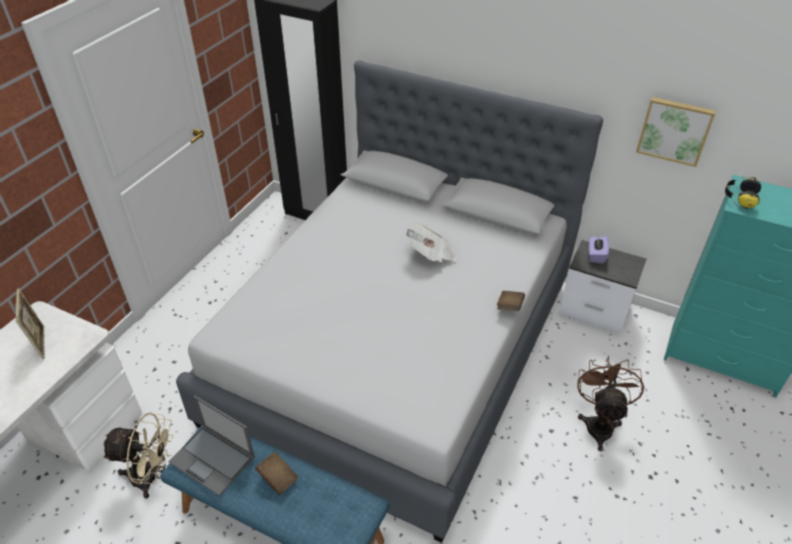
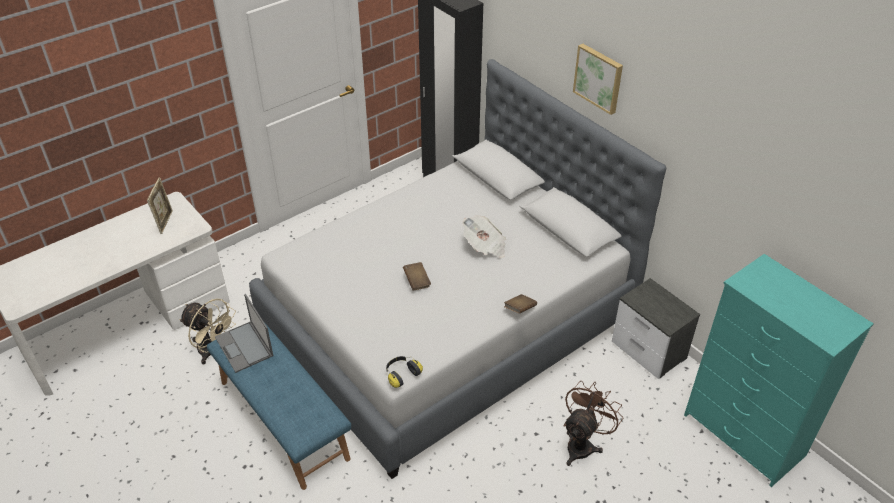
camera: 25 degrees right, 0 degrees up
brown book [255,452,298,495] -> brown book moved to [403,262,431,290]
purple tissue box [589,236,609,264] -> none
picture [636,97,716,167] -> picture moved to [573,44,623,115]
headphones [725,176,761,209] -> headphones moved to [386,356,423,388]

